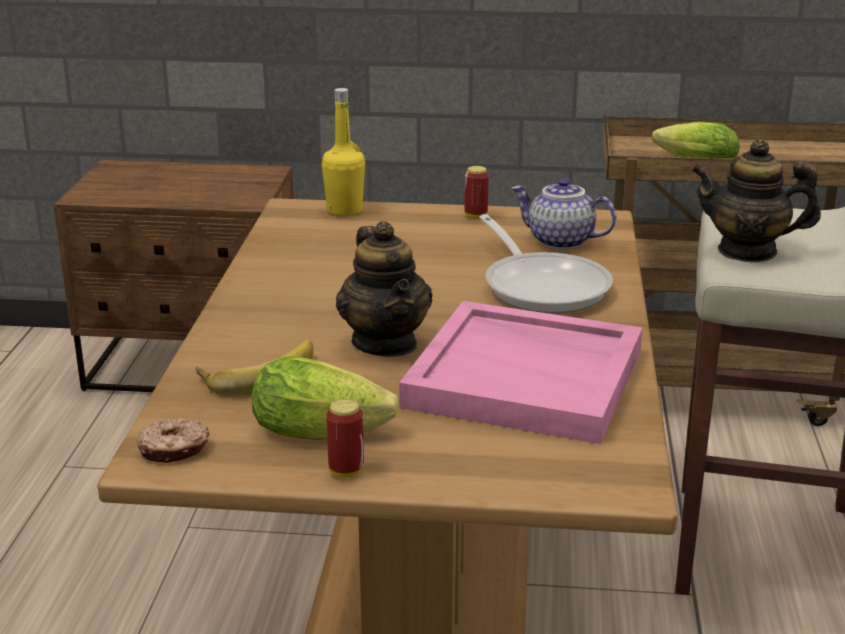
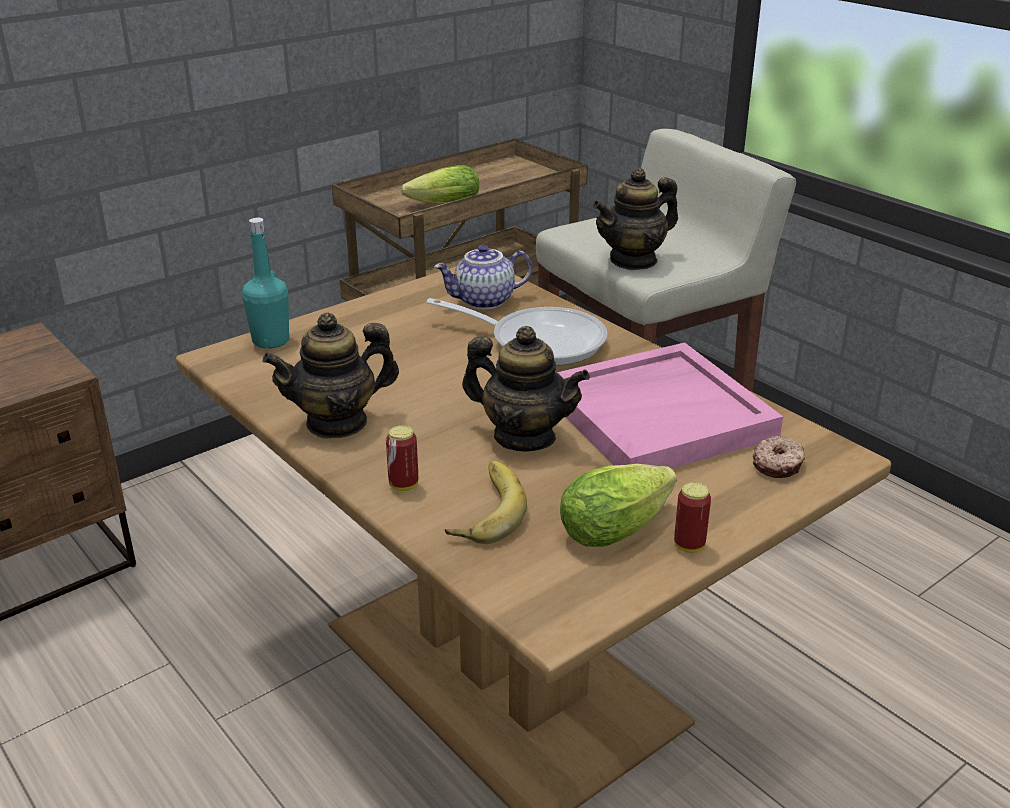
camera: 45 degrees left, 5 degrees up
donut [137,418,209,463] -> donut moved to [753,436,805,478]
yellow bottle [322,88,365,216] -> turquoise bottle [242,218,289,349]
can [464,166,489,219] -> can moved to [386,425,418,491]
none -> teapot [262,312,399,438]

